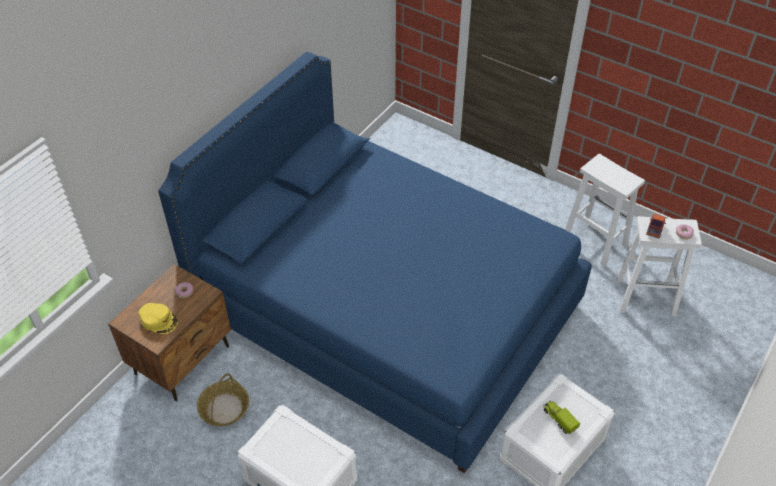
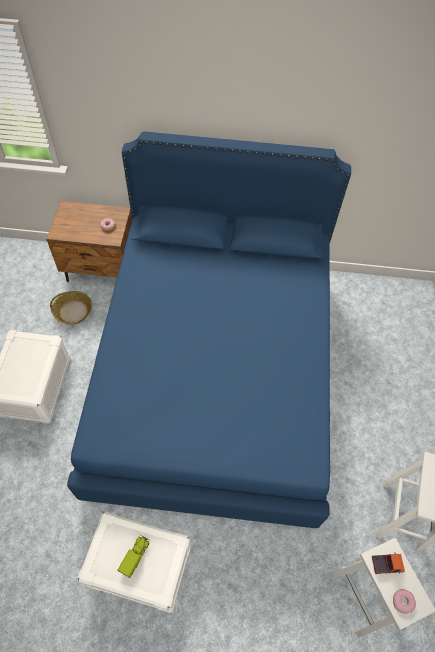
camera: 60 degrees right, 10 degrees up
yellow cap [139,303,178,334] -> none

